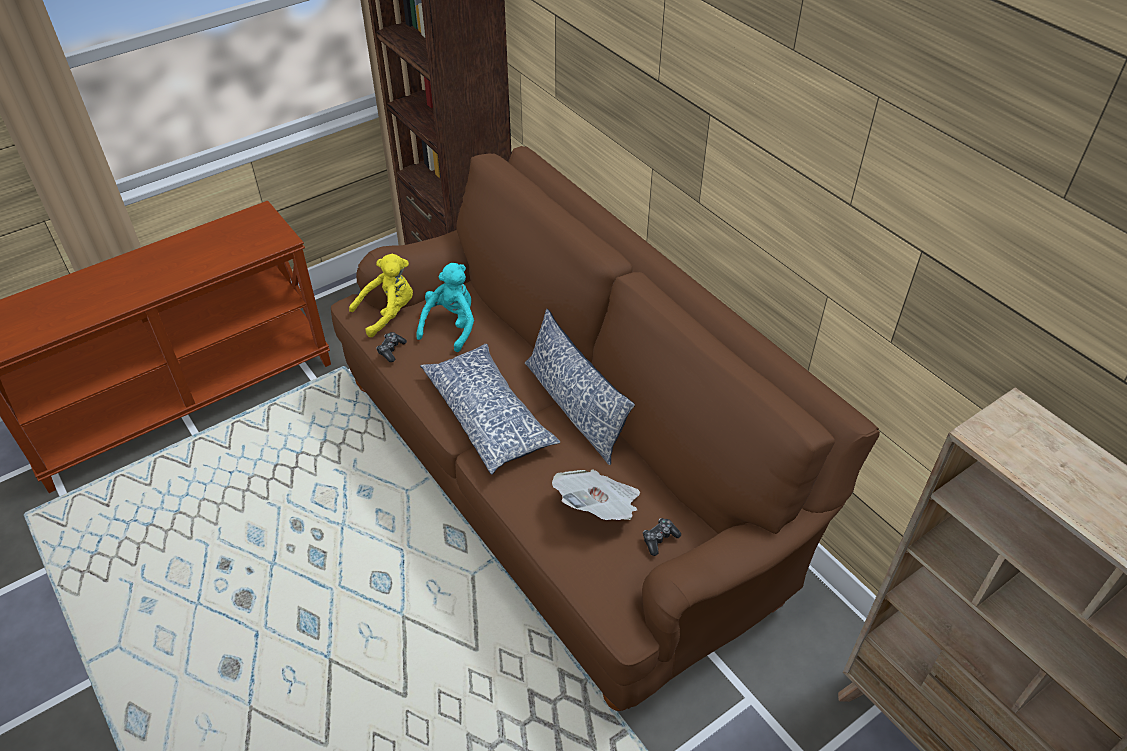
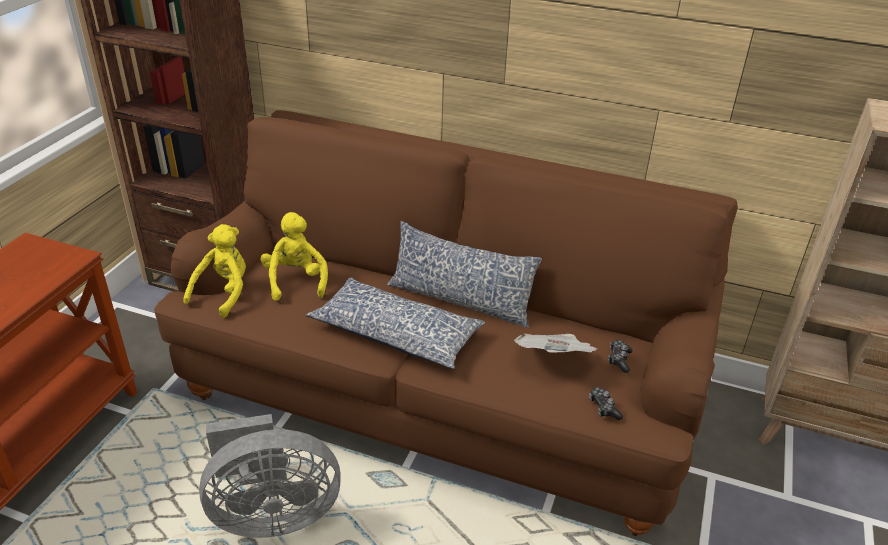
camera: 35 degrees left, 10 degrees down
game controller [376,332,407,362] -> game controller moved to [589,387,623,420]
turquoise plush toy [416,263,474,352] -> yellow plush toy [261,212,328,301]
none -> grey fan [199,414,341,538]

